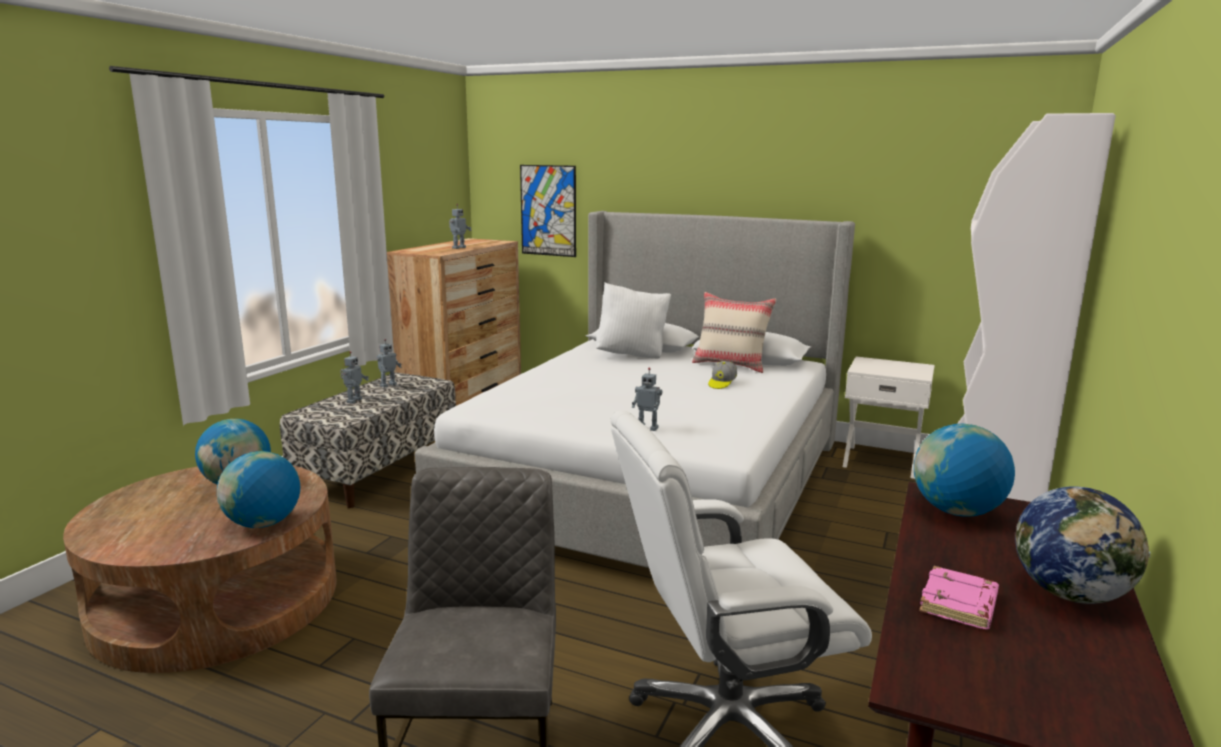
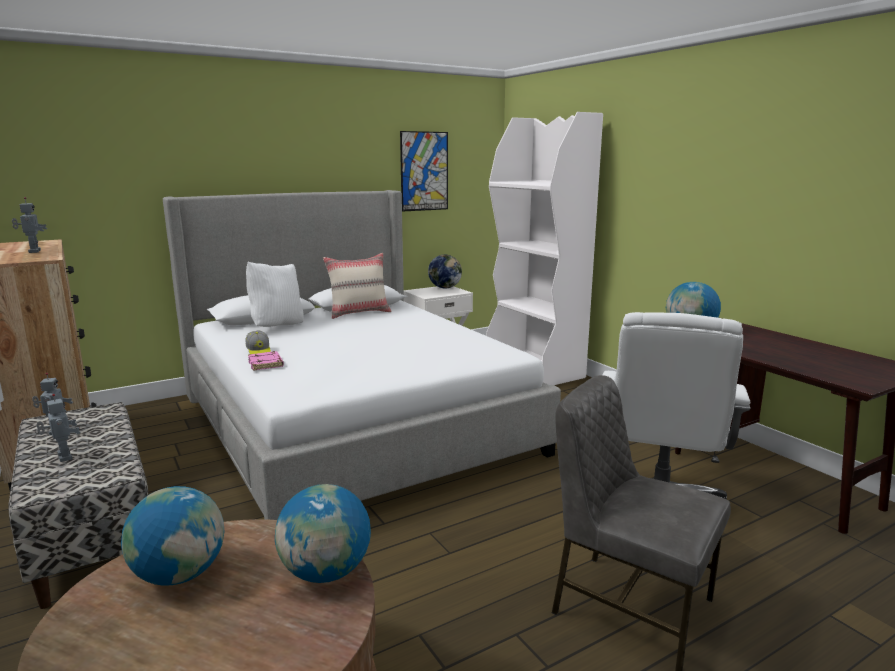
camera: 55 degrees left, 0 degrees up
picture [520,165,576,257] -> picture moved to [400,131,448,212]
toy robot [632,368,662,431] -> none
cap [708,361,737,389] -> cap moved to [246,331,271,354]
pink book [919,566,999,629] -> pink book moved to [248,351,284,371]
globe [1015,486,1151,604] -> globe moved to [428,255,462,288]

